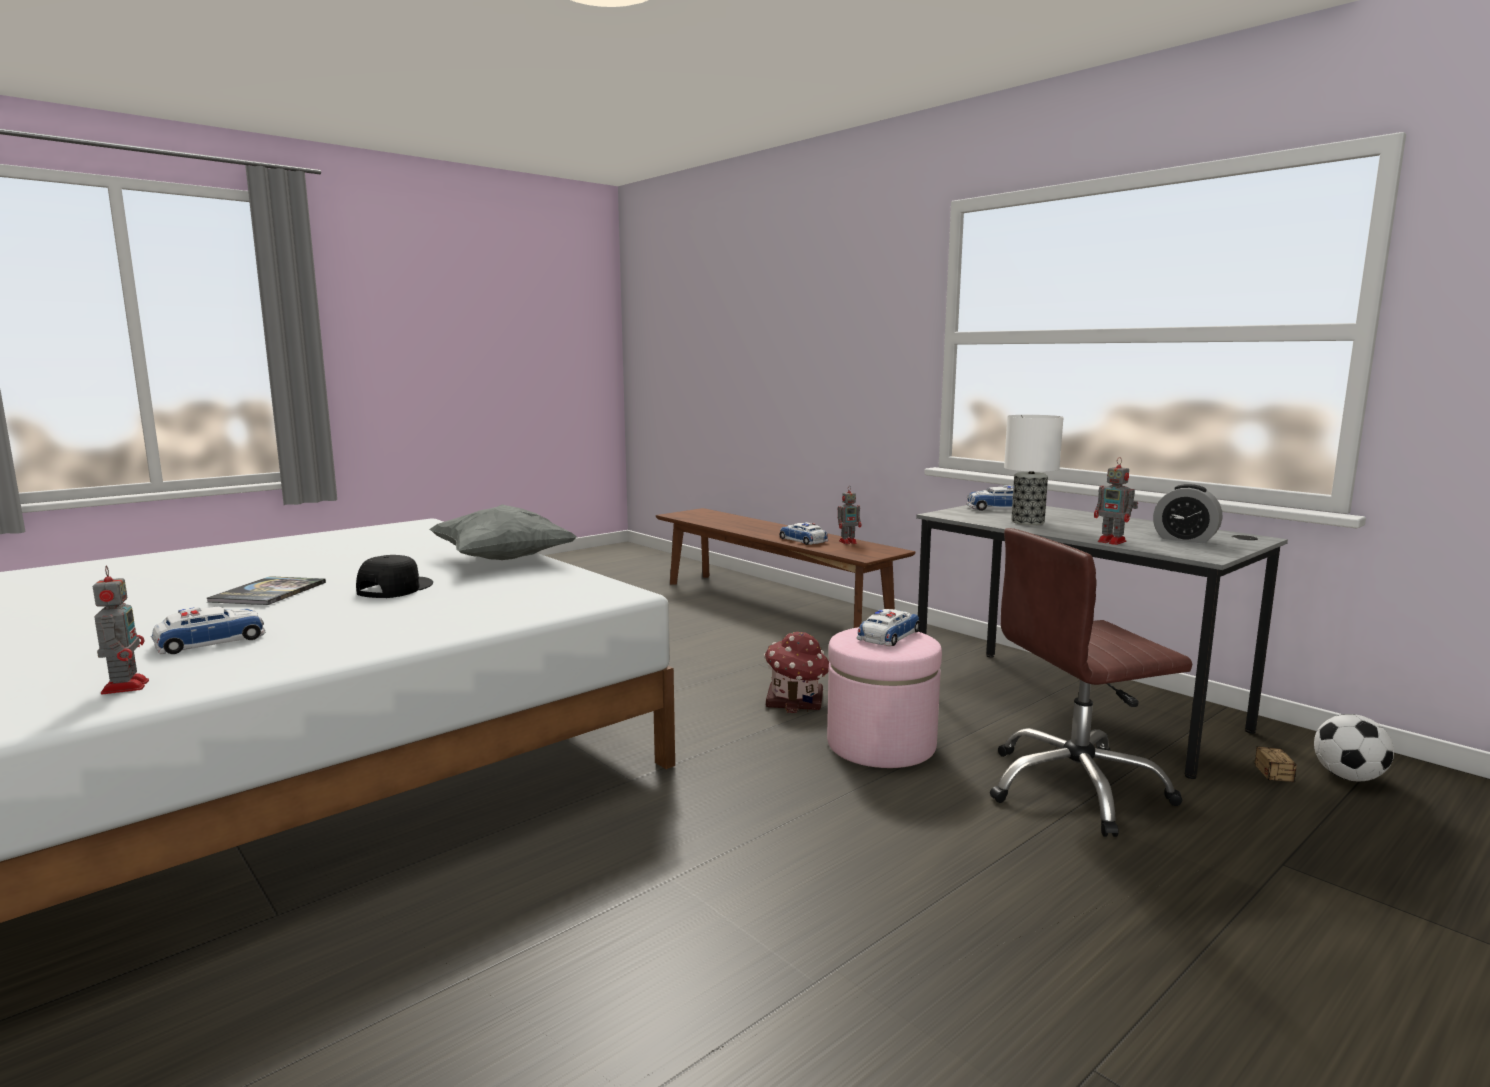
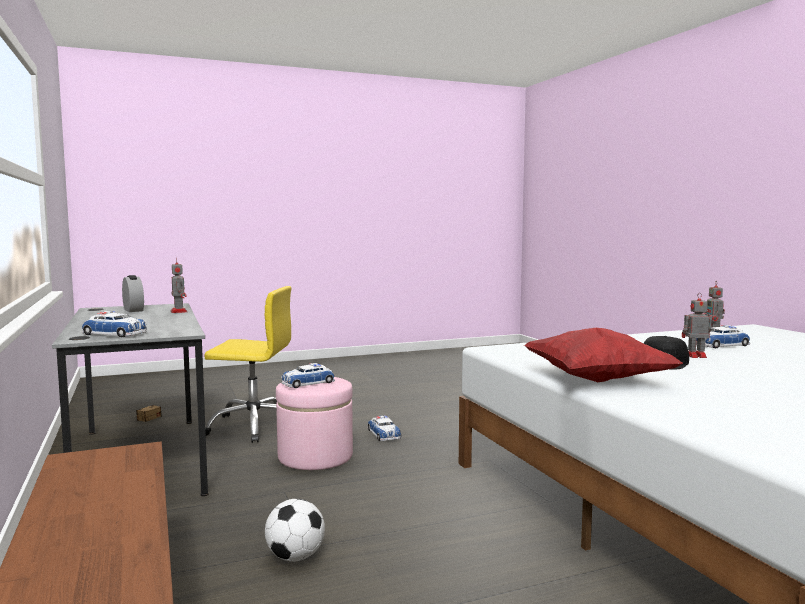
camera: 160 degrees left, 5 degrees down
book [207,576,326,605] -> none
grey pillow [429,504,577,560] -> red pillow [524,328,684,382]
toy house [764,632,829,713] -> none
toy car [780,522,829,545] -> toy car moved to [368,416,401,441]
toy robot [838,486,861,544] -> toy robot moved to [682,293,712,358]
brown office chair [990,528,1192,837] -> yellow office chair [204,286,291,443]
table lamp [1004,415,1064,525] -> none
football [1314,714,1394,781] -> football moved to [265,499,325,562]

